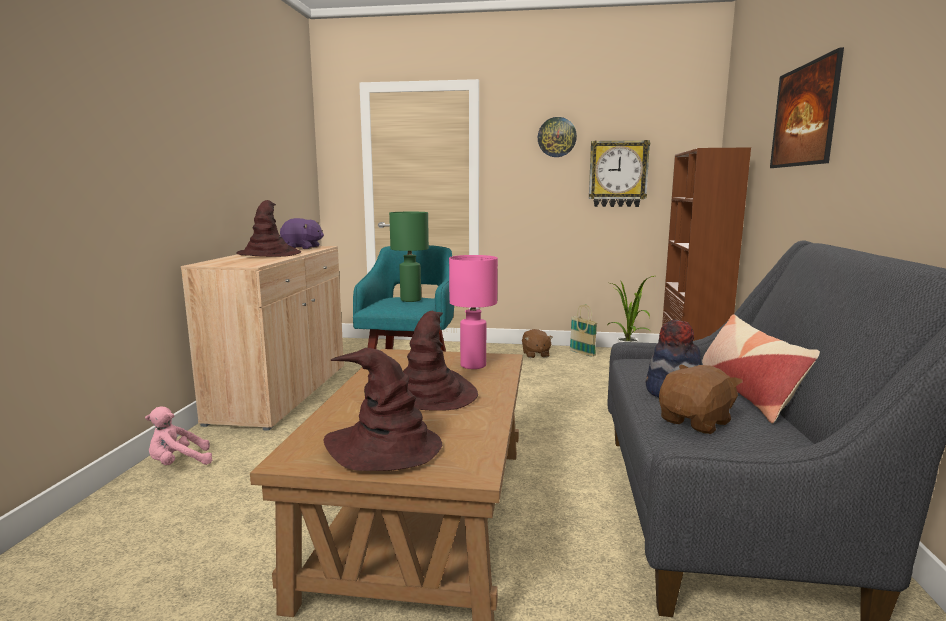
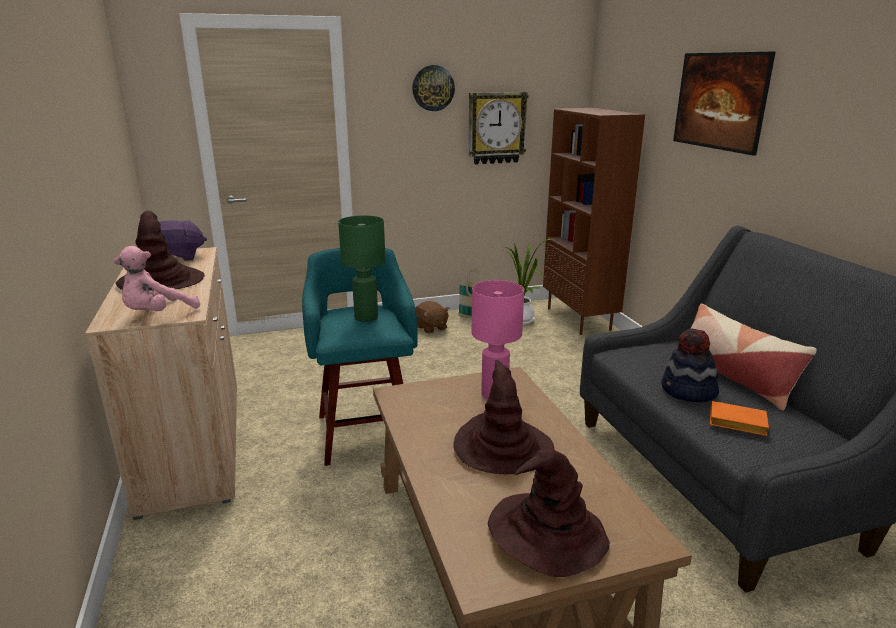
camera: 25 degrees left, 10 degrees up
pink plush toy [145,406,212,465] -> pink plush toy moved to [114,246,200,311]
brown plush toy [659,364,742,434] -> orange book [710,401,769,436]

